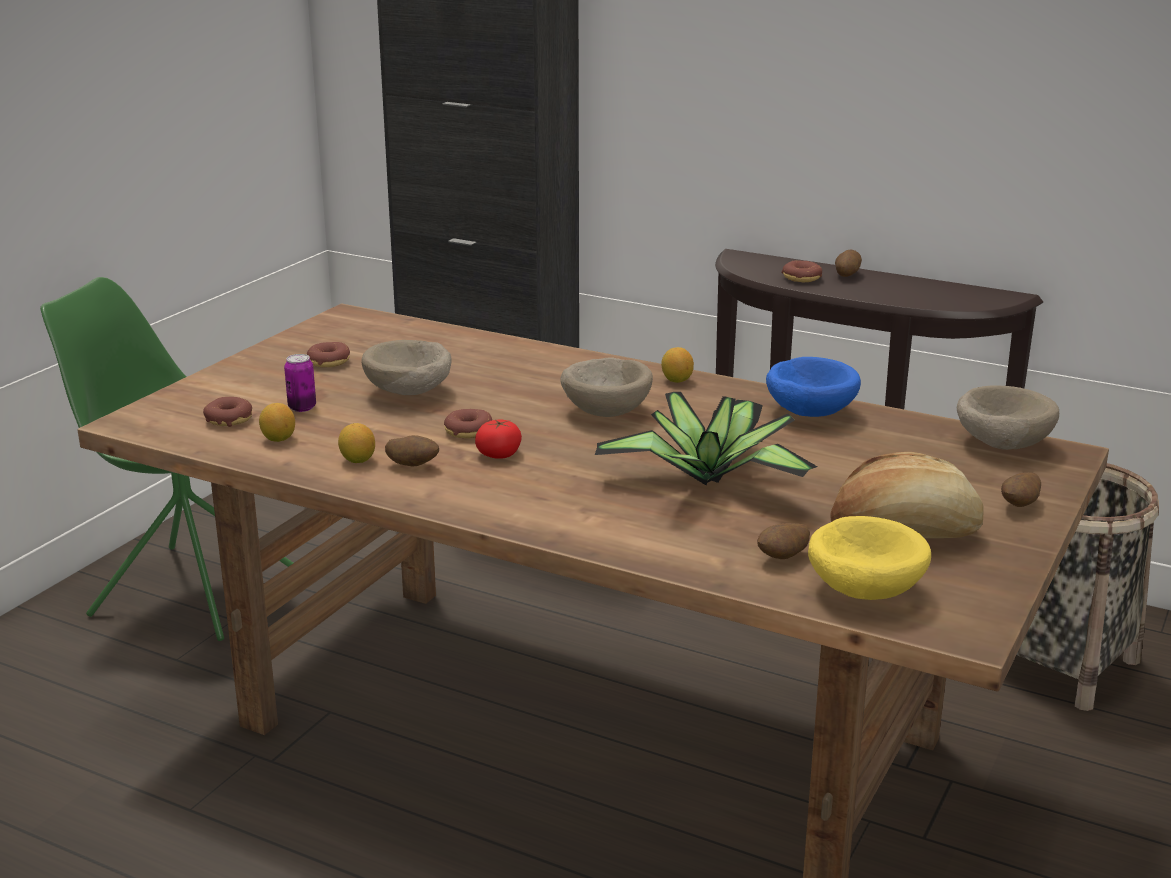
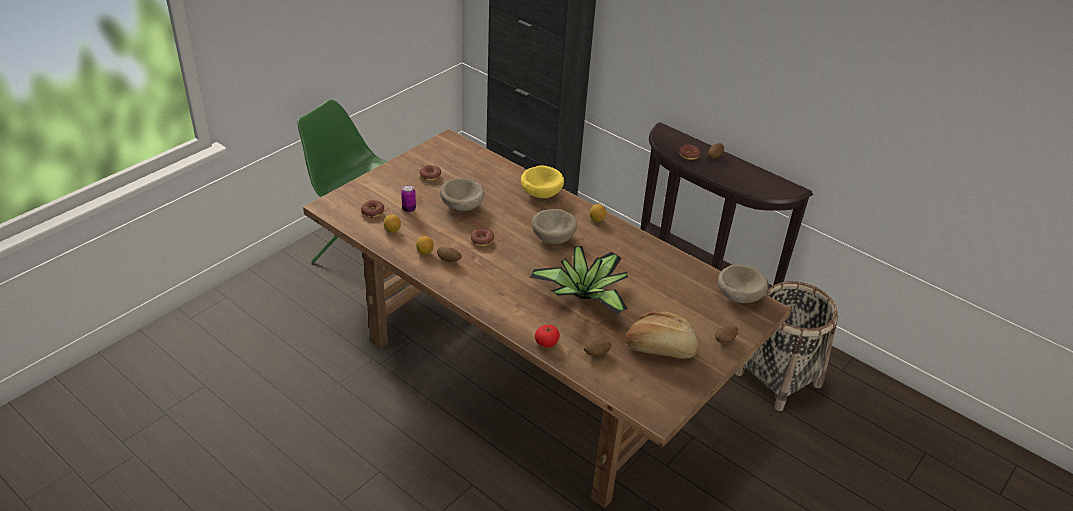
camera: 10 degrees right, 15 degrees up
tomato [475,419,522,459] -> tomato moved to [535,325,560,347]
blue bowl [766,357,861,417] -> none
yellow bowl [808,516,931,600] -> yellow bowl moved to [521,166,564,198]

